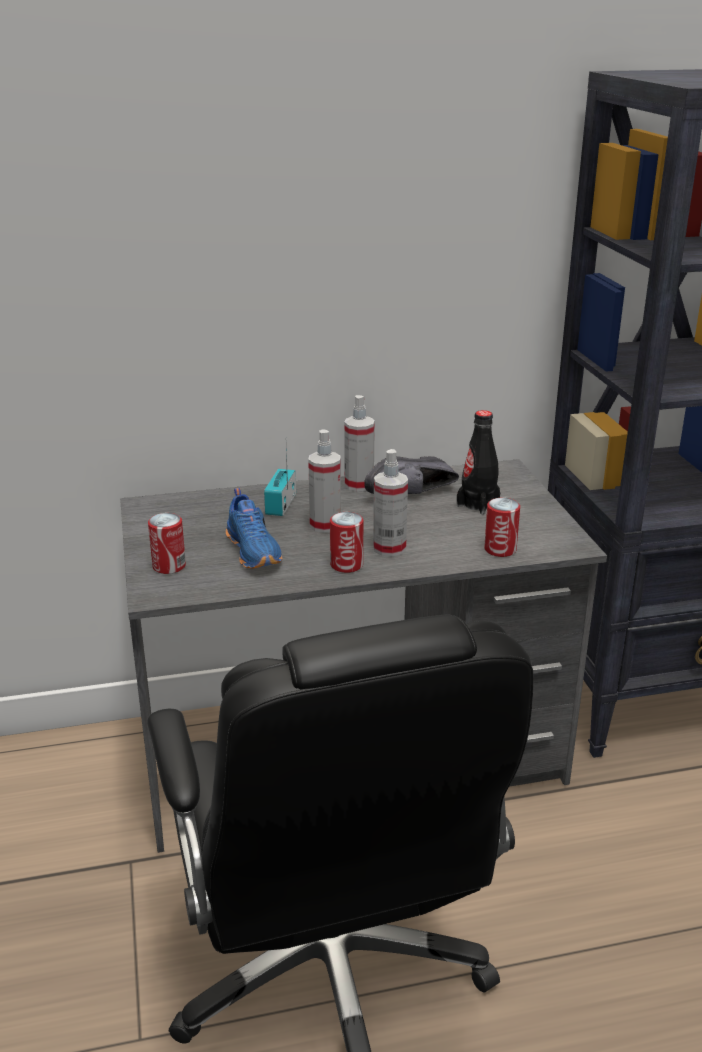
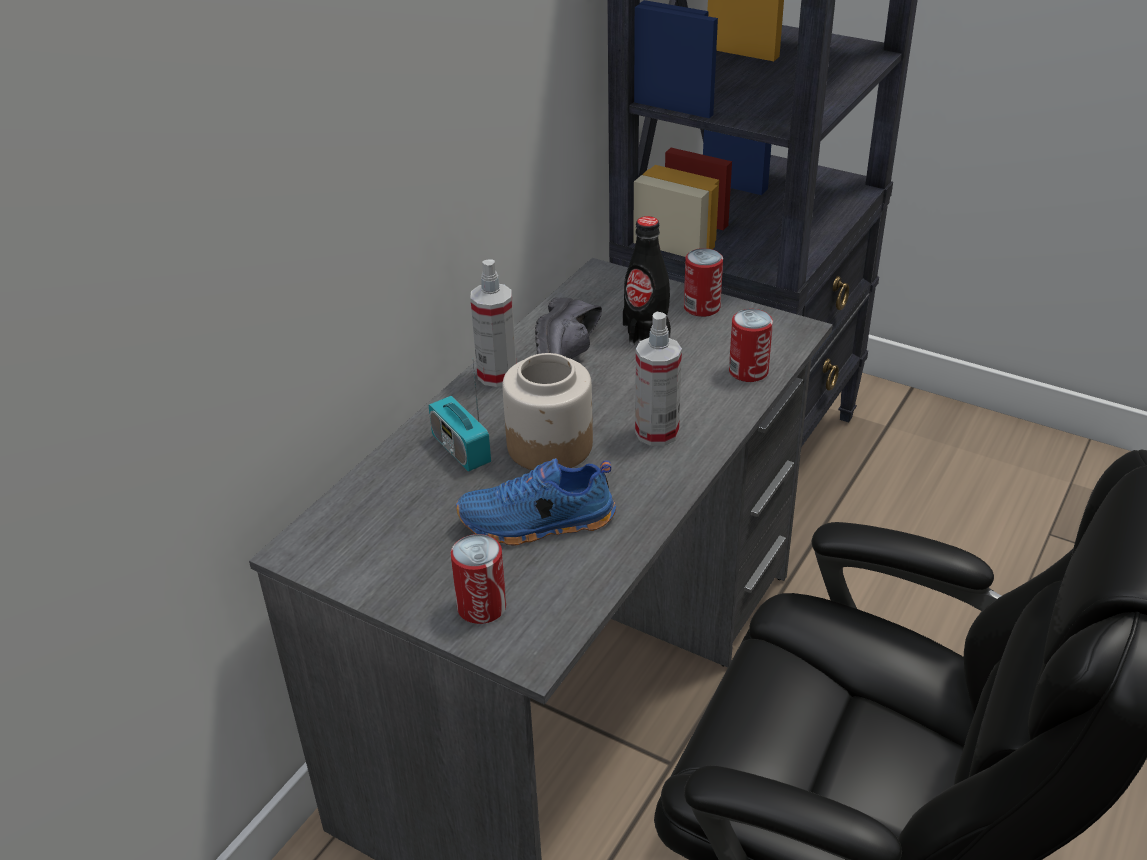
camera: 45 degrees left, 10 degrees up
blue shoe [226,488,283,569] -> blue shoe turned 150 degrees clockwise [456,458,616,546]
spray bottle [308,430,341,533] -> jar [502,353,593,470]
can [330,512,363,573] -> can moved to [684,248,723,317]

